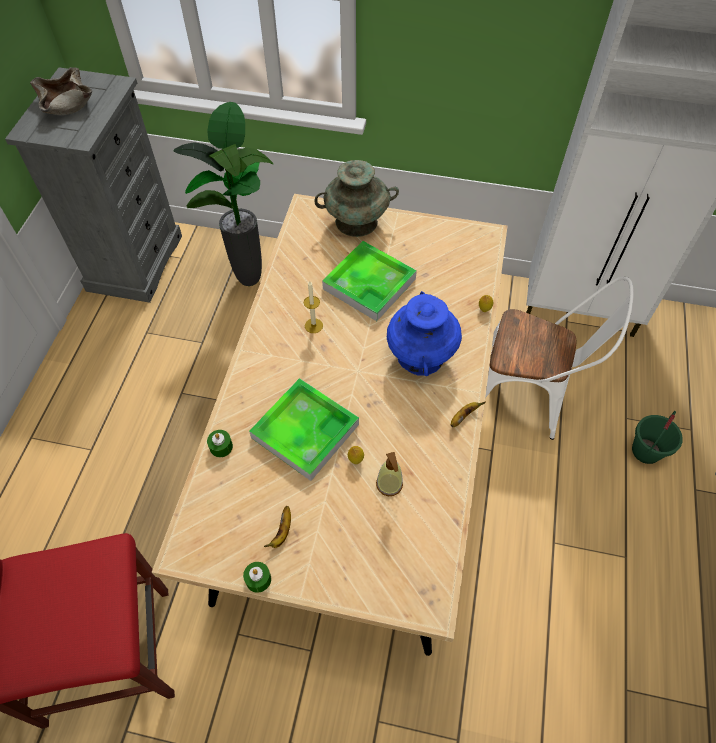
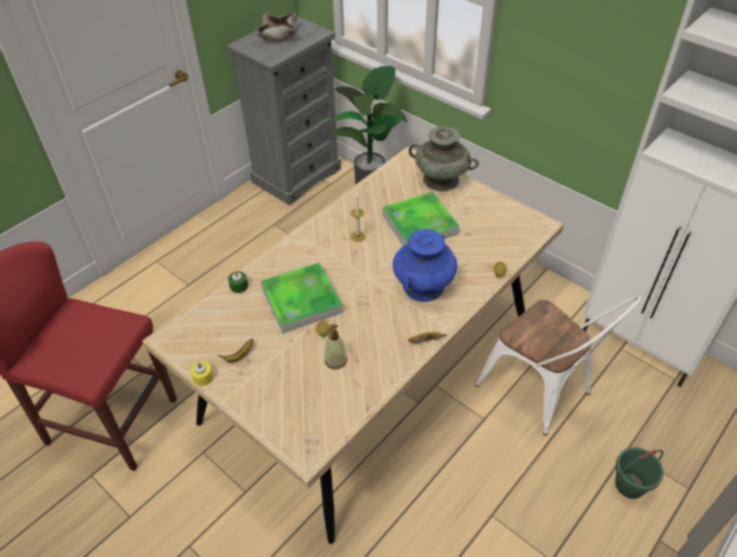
camera: 30 degrees right, 10 degrees down
green candle [243,562,271,593] -> yellow candle [190,361,213,386]

